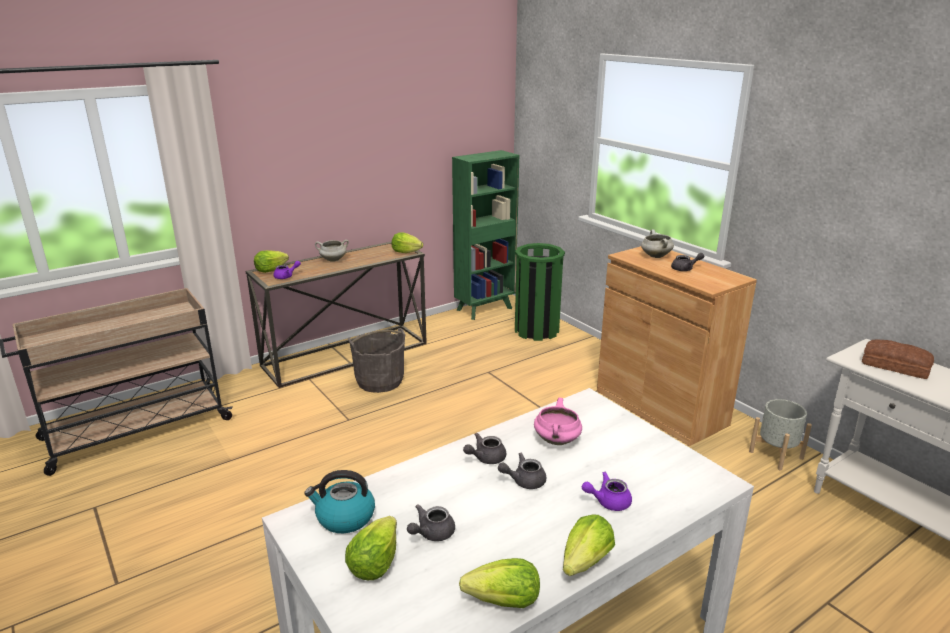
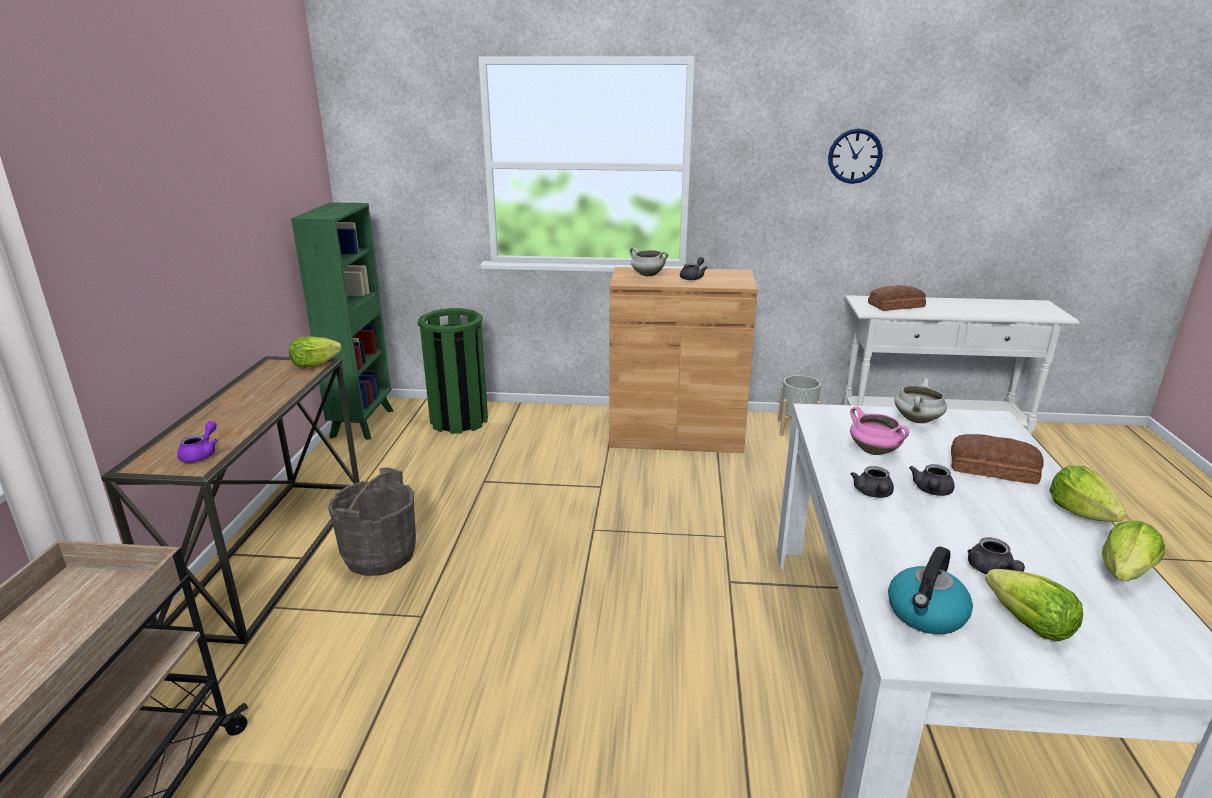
camera: 50 degrees left, 0 degrees up
lettuce [254,250,289,273] -> none
white cooking pot [315,240,349,262] -> white cooking pot moved to [894,378,947,423]
purple teapot [582,472,632,511] -> bread [951,434,1044,484]
none -> wall clock [828,128,883,184]

